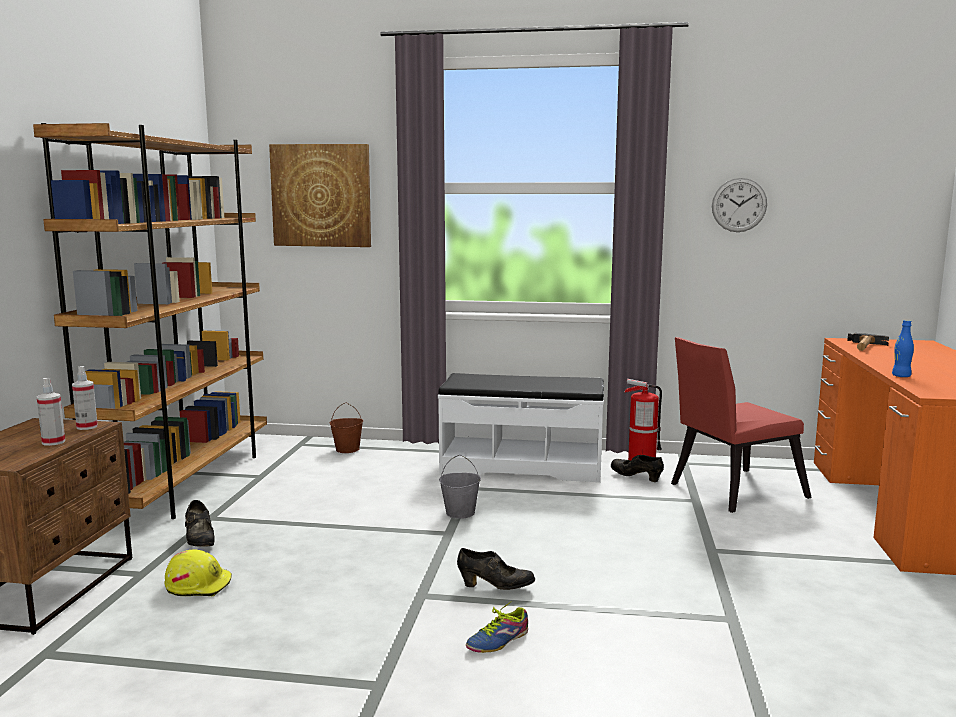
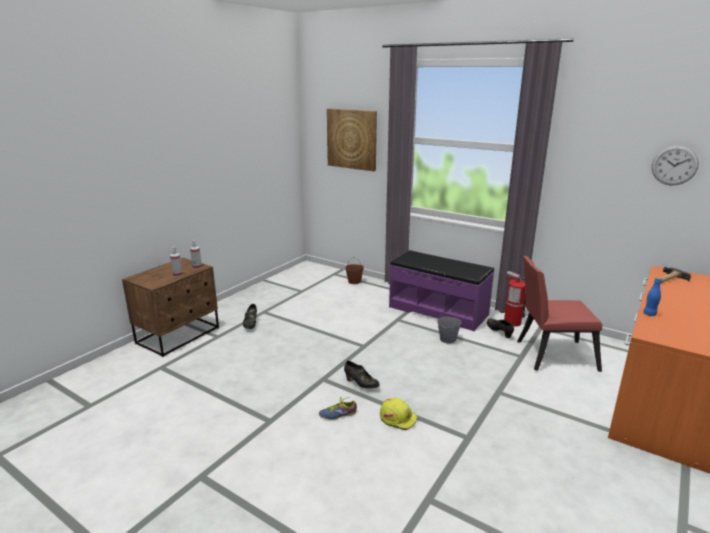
camera: 25 degrees right, 10 degrees up
brown bookcase [33,123,267,519] -> none
yellow hard hat [164,550,232,596] -> yellow hard hat moved to [380,398,417,430]
white bench [438,373,604,483] -> purple bench [389,250,494,331]
grey bucket [439,455,481,519] -> grey bucket moved to [437,309,461,344]
wall clock [712,178,767,232] -> wall clock moved to [652,145,699,185]

